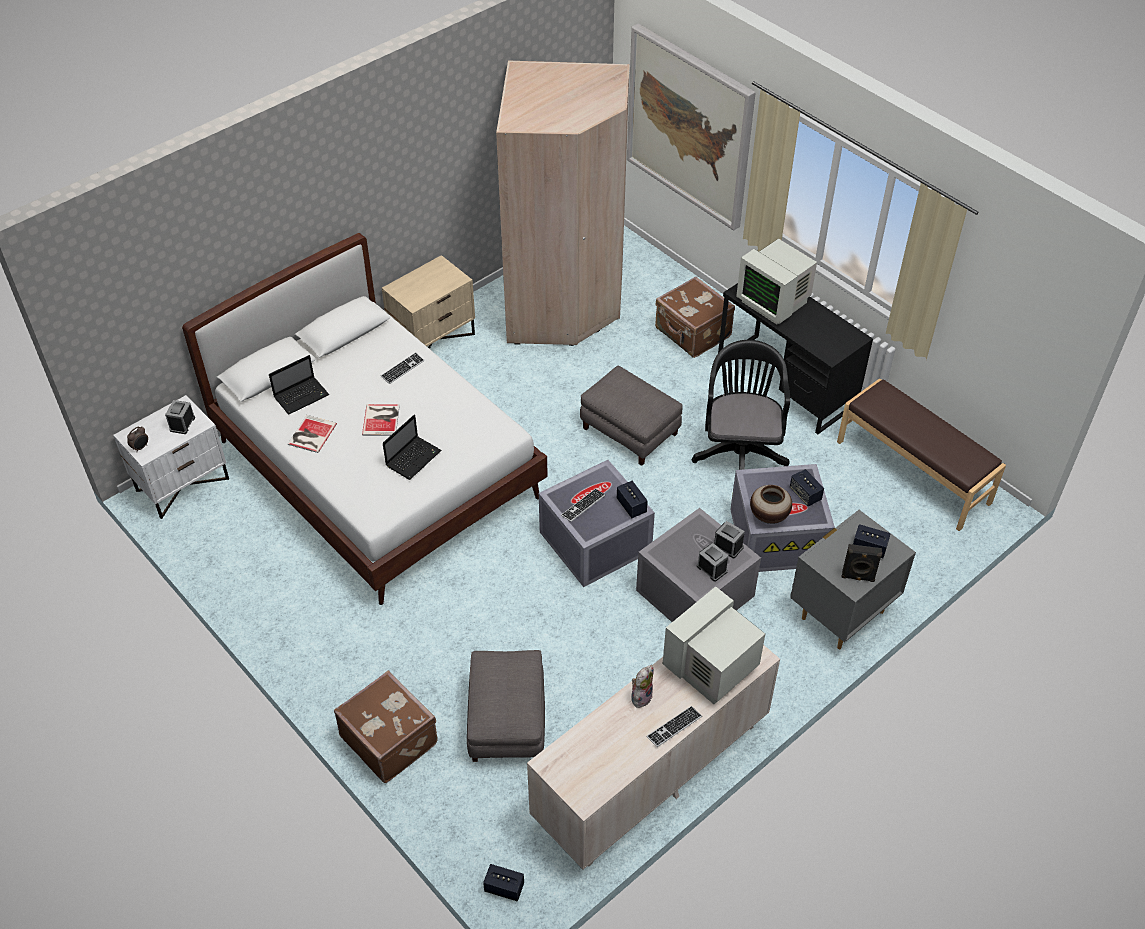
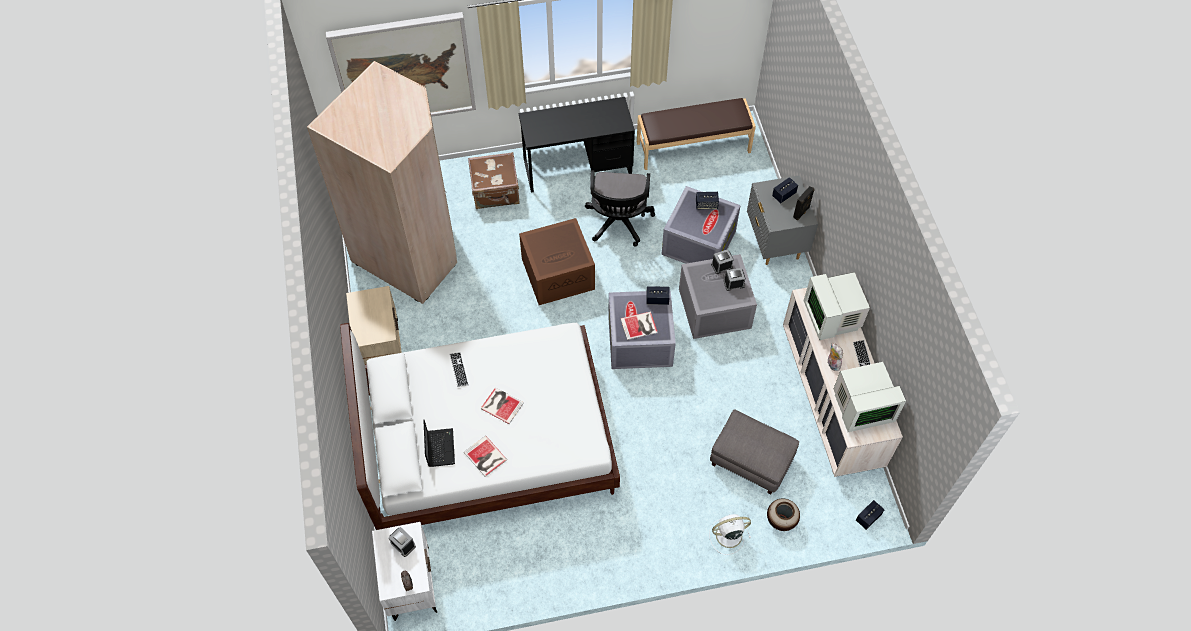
camera: 60 degrees left, 10 degrees up
brown suitcase [334,670,438,783] -> white fan [709,514,751,555]
laptop [383,415,442,480] -> none
keyboard [561,489,605,522] -> book [620,311,658,340]
grey ottoman [580,366,683,466] -> brown storage box [519,218,595,305]
black office chair [692,340,790,470] -> black office chair turned 120 degrees counterclockwise [585,170,655,247]
monitor [736,239,817,324] -> monitor moved to [834,362,906,432]
vase [750,485,792,524] -> vase moved to [767,499,800,531]

